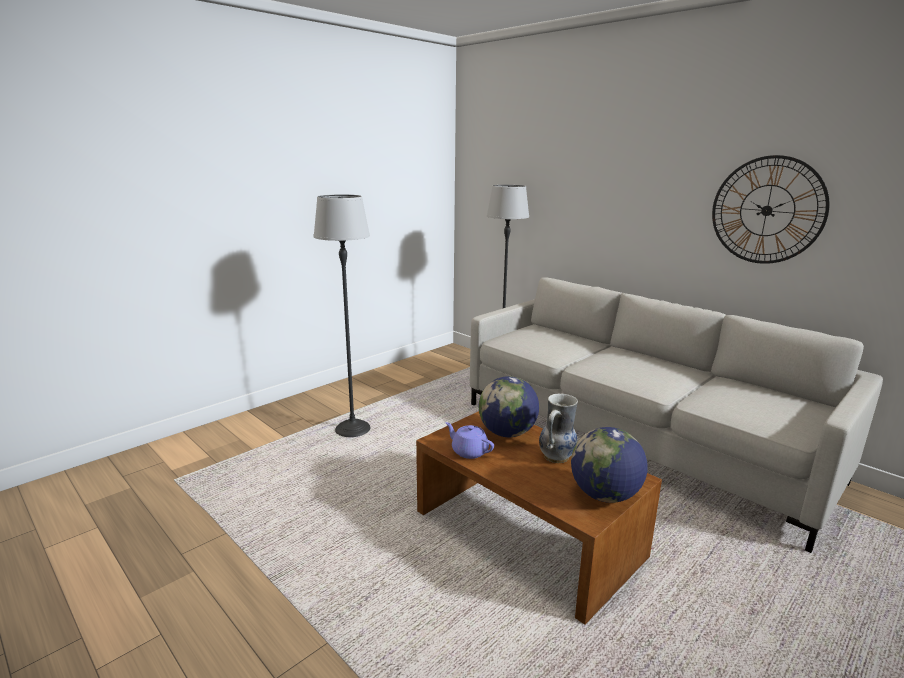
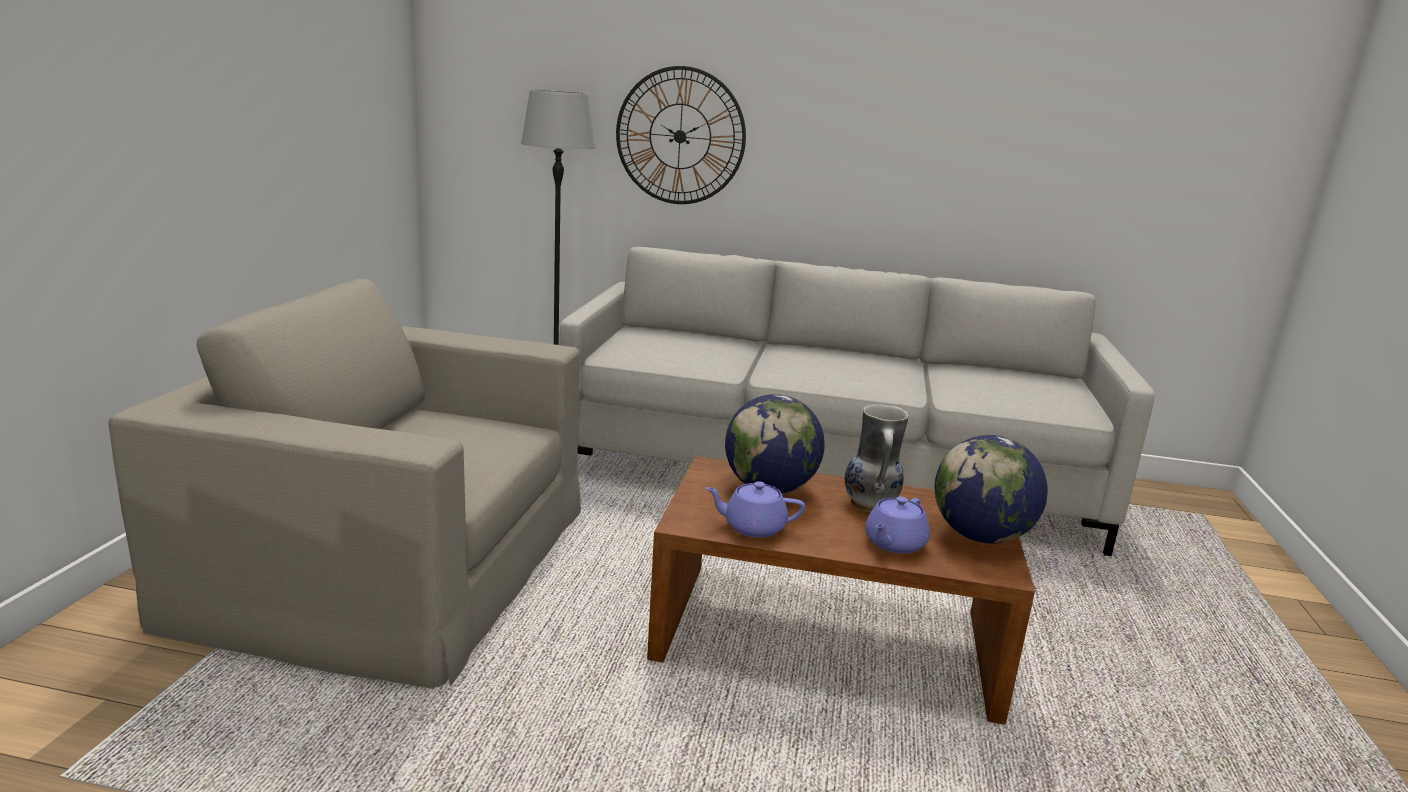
camera: 35 degrees left, 0 degrees up
floor lamp [314,194,371,437] -> beige armchair [108,279,581,689]
wall clock [712,155,830,264] -> wall clock moved to [616,66,746,204]
none -> purple teapot [865,497,930,554]

